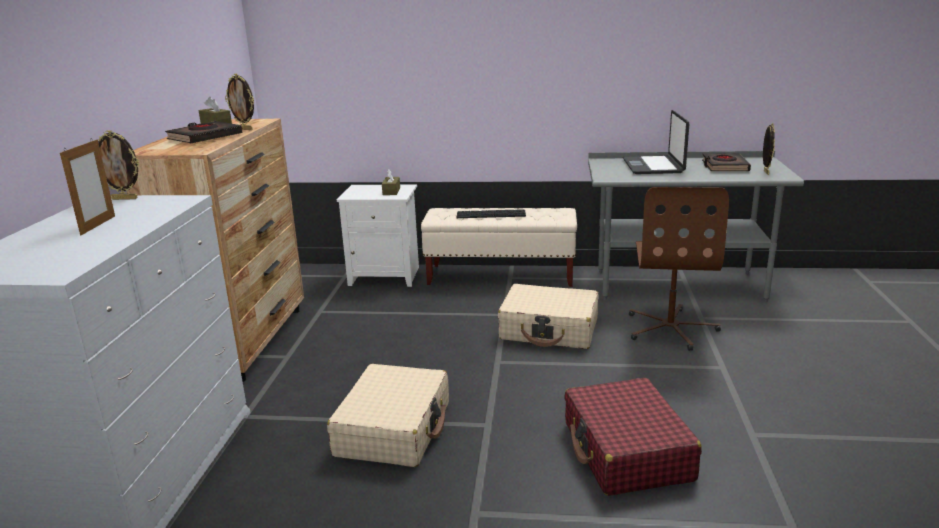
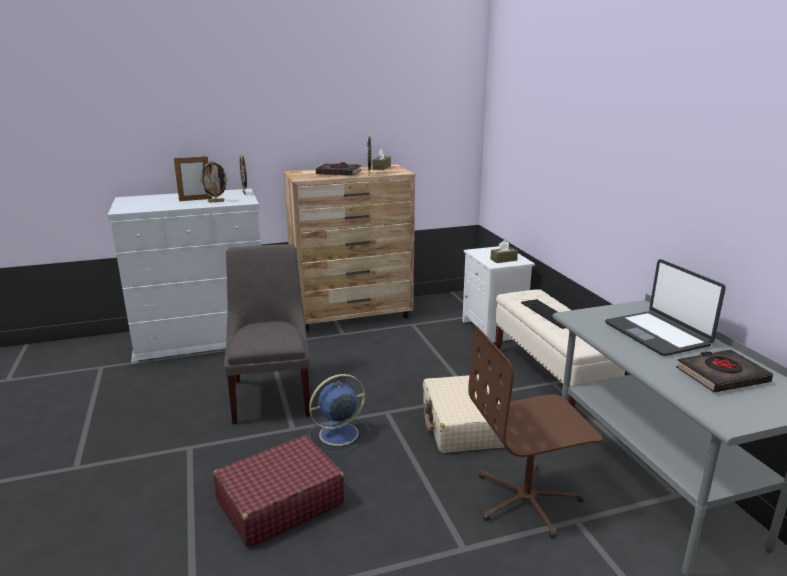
camera: 65 degrees right, 0 degrees up
beige suitcase [327,364,449,467] -> grey chair [224,244,311,424]
laptop [623,110,689,174] -> laptop turned 90 degrees counterclockwise [605,259,726,356]
picture frame [763,123,775,175] -> picture frame moved to [200,160,228,203]
none -> blue fan [309,374,371,454]

